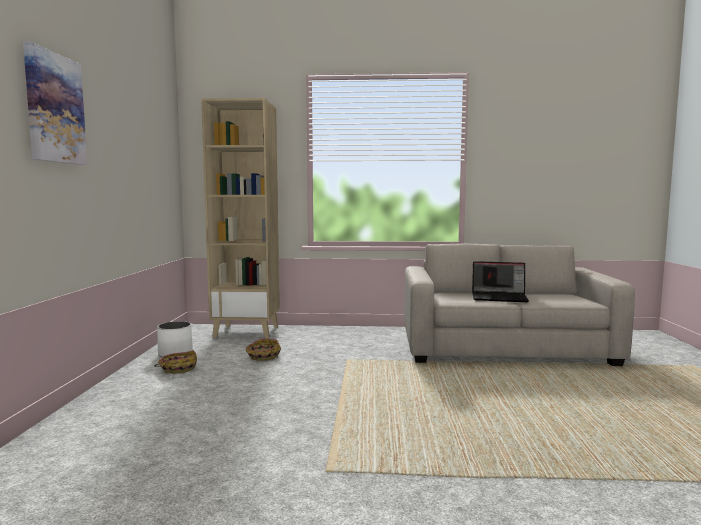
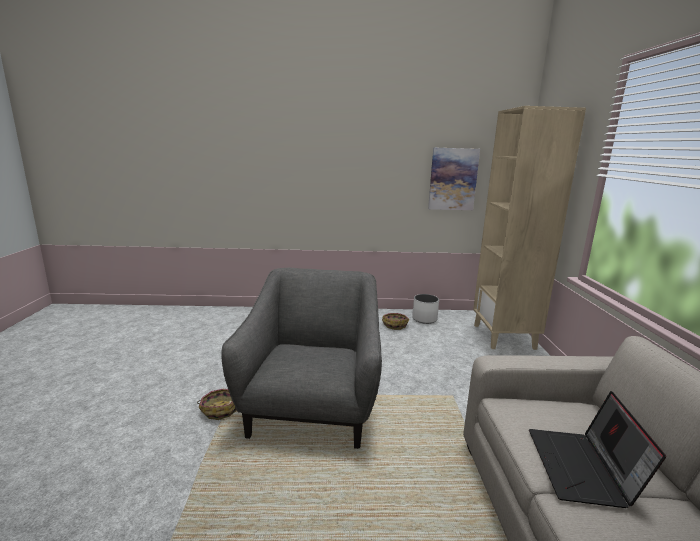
camera: 85 degrees right, 10 degrees up
picture [23,41,87,165] -> picture moved to [428,147,480,210]
basket [245,339,281,361] -> basket moved to [197,389,237,420]
none -> grey armchair [221,268,382,449]

